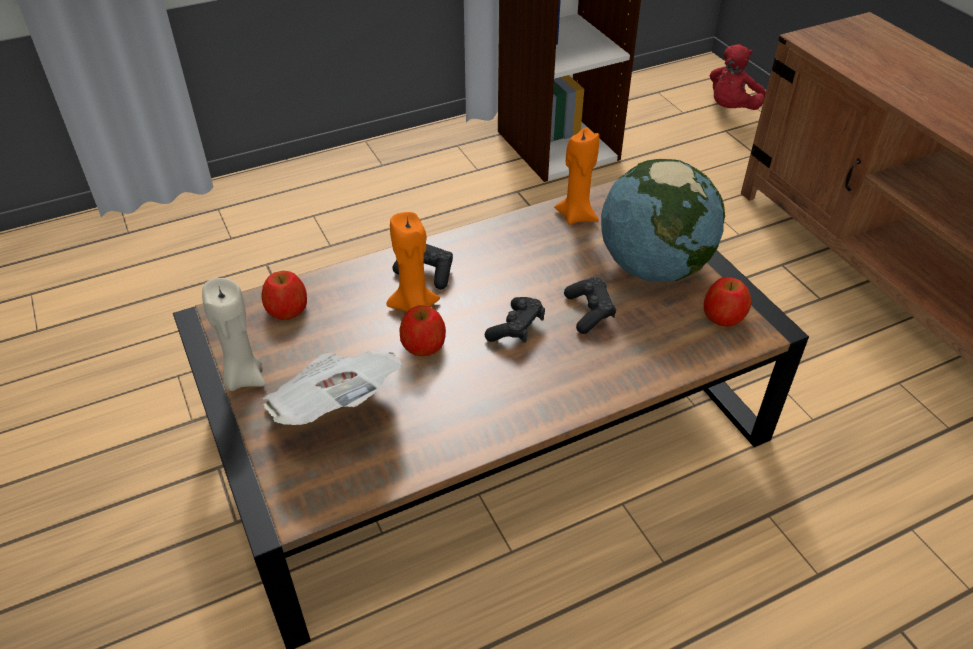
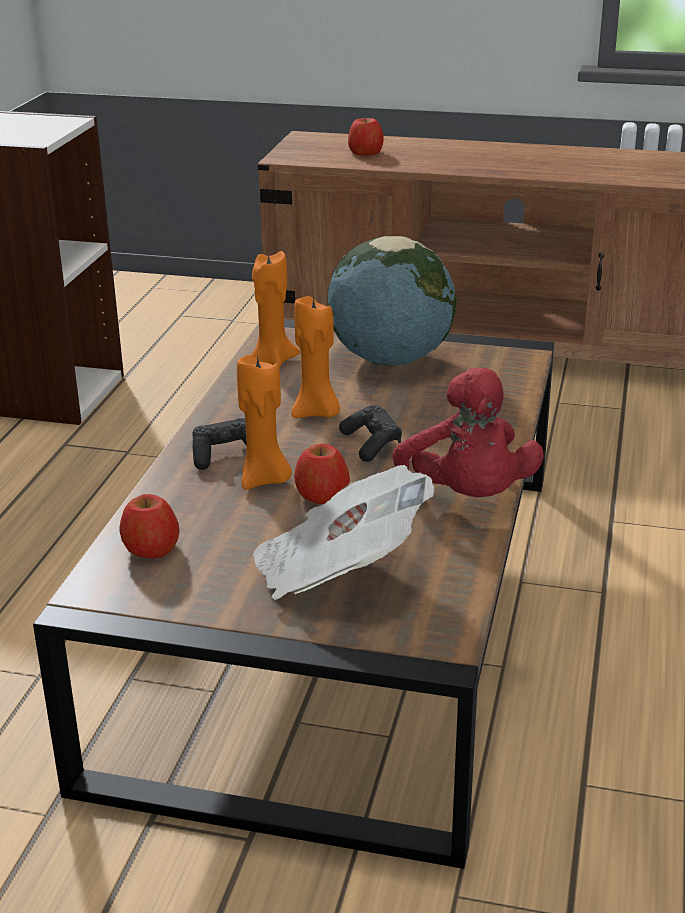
camera: 50 degrees left, 15 degrees down
beige candle [202,278,266,391] -> none
black game controller [564,277,616,334] -> none
apple [704,277,752,327] -> apple moved to [348,118,384,156]
red plush toy [709,44,766,110] -> red plush toy moved to [392,368,544,497]
none -> orange candle [292,295,340,418]

